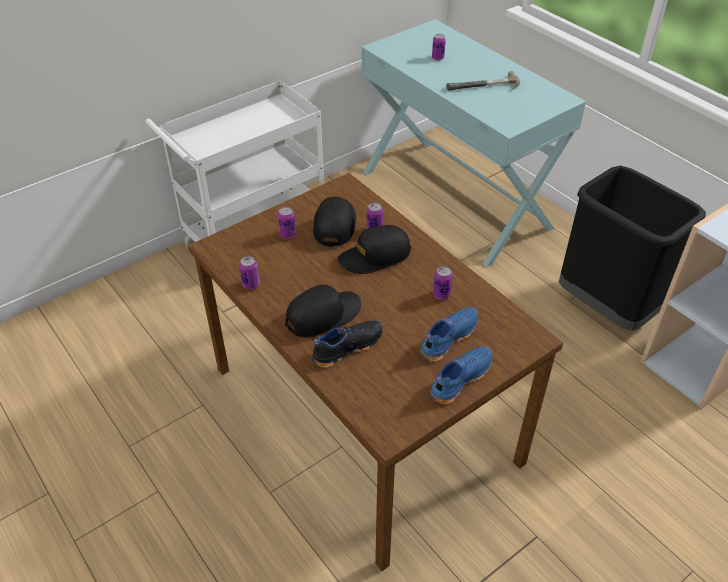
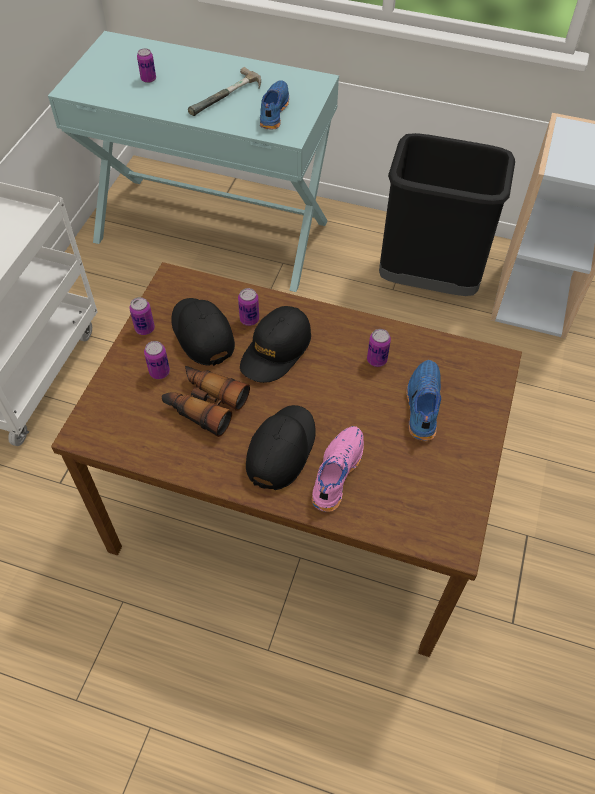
camera: 35 degrees left, 10 degrees up
can [239,256,260,290] -> can moved to [129,297,155,335]
black shoe [312,320,383,368] -> pink shoe [312,426,364,512]
blue shoe [430,347,492,404] -> blue shoe moved to [260,80,289,130]
none -> binoculars [162,366,250,437]

